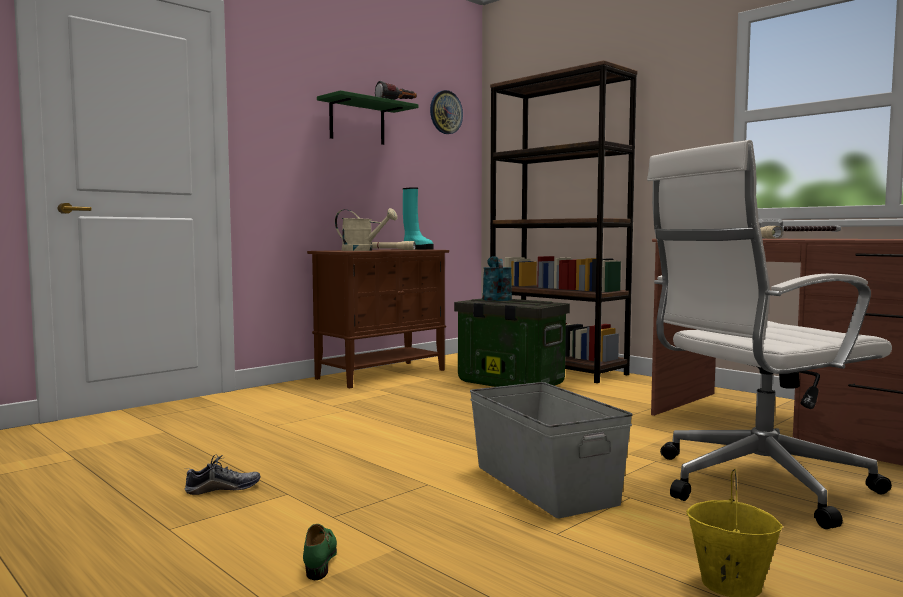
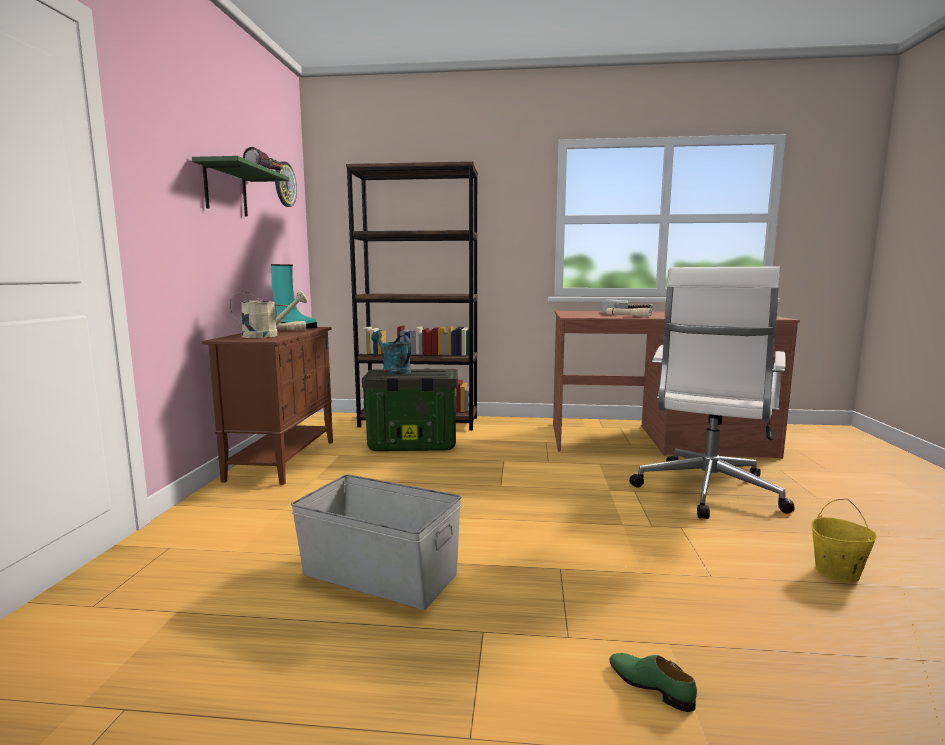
camera: 40 degrees left, 5 degrees up
shoe [185,454,260,495] -> none
grey storage box [470,382,633,518] -> grey storage box moved to [291,474,461,610]

